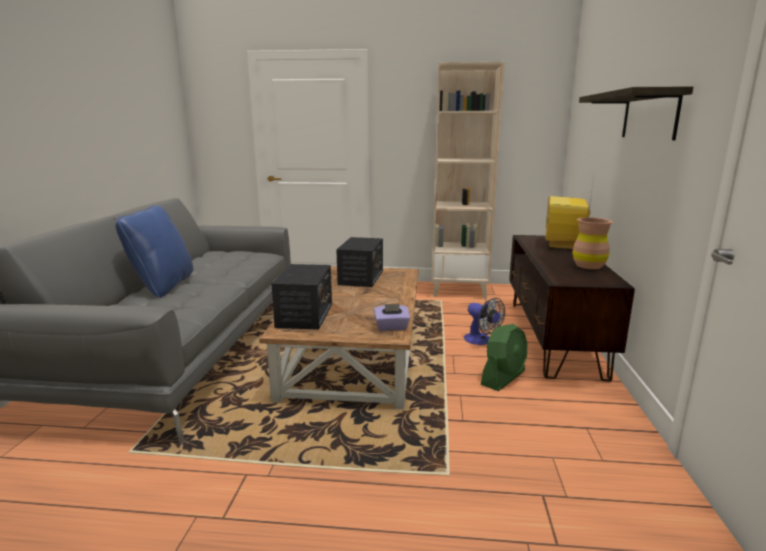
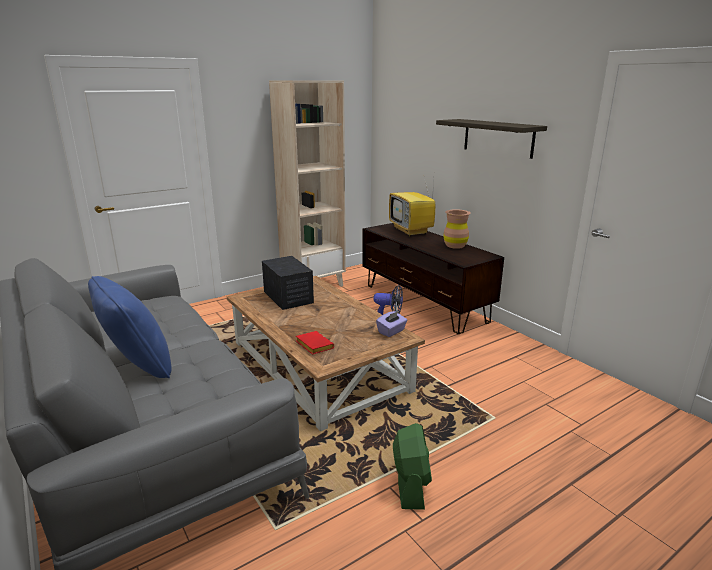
camera: 40 degrees left, 5 degrees up
radio [271,264,332,330] -> red book [296,331,334,354]
green fan [481,324,528,391] -> green fan moved to [393,423,432,510]

